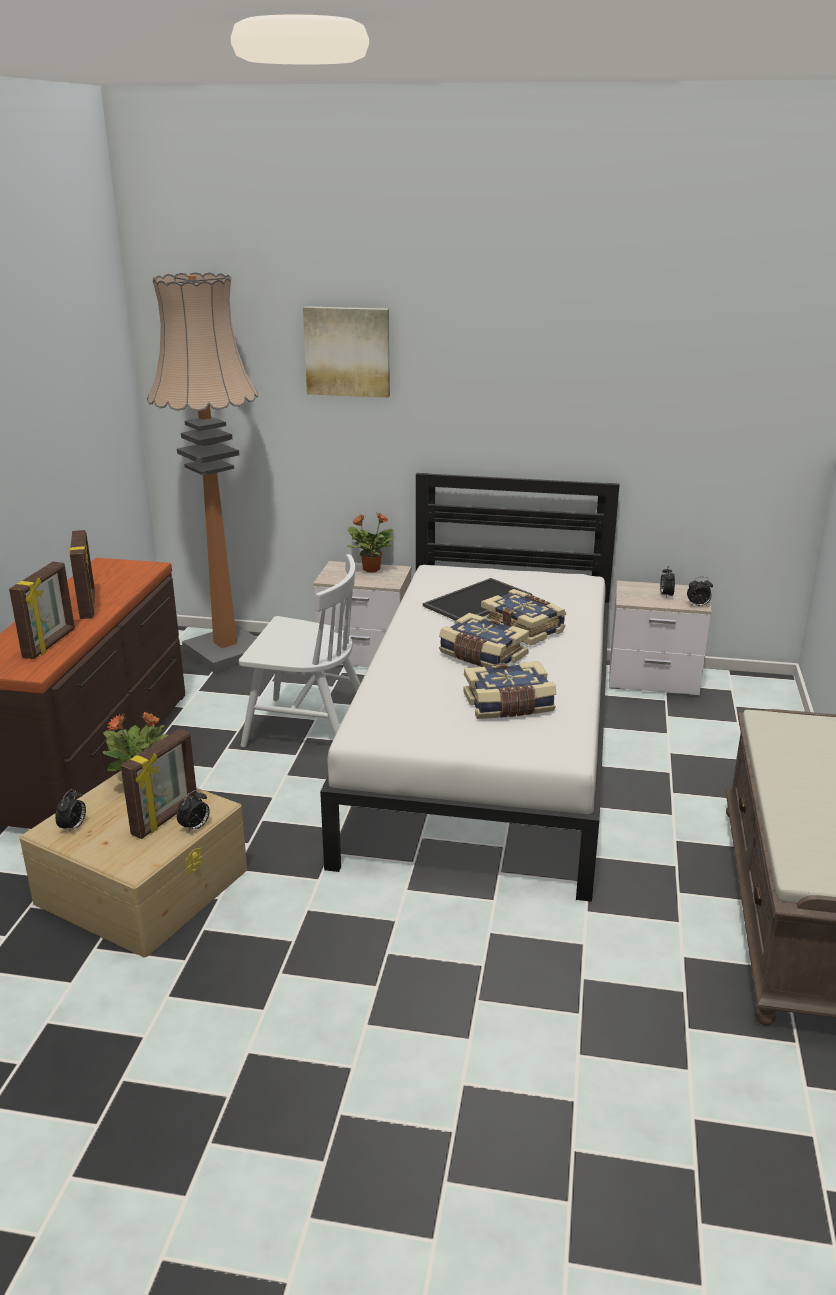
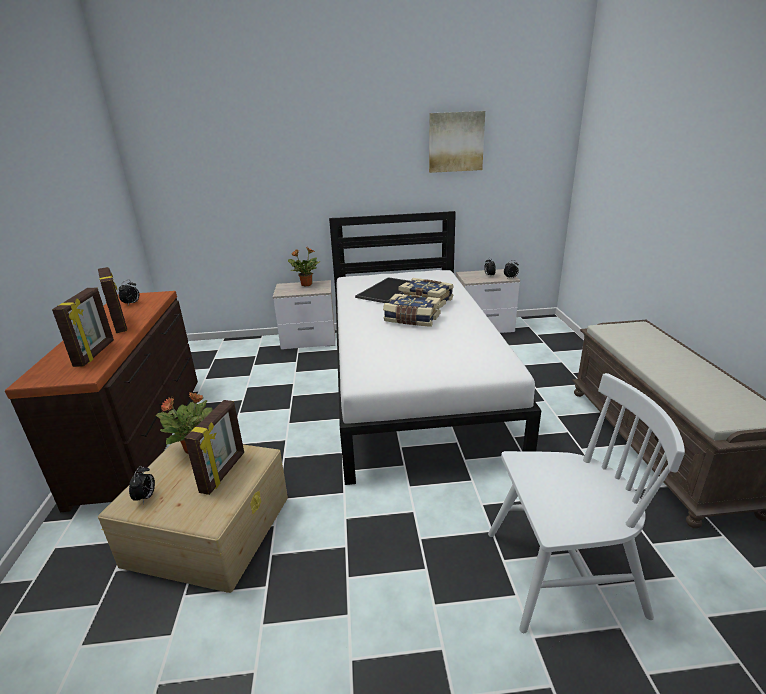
camera: 15 degrees left, 0 degrees up
floor lamp [147,272,258,673] -> none
alarm clock [177,790,210,833] -> alarm clock moved to [119,280,139,305]
white chair [239,554,360,747] -> white chair moved to [488,373,685,633]
picture [303,306,390,398] -> picture moved to [429,111,485,173]
book [463,661,557,719] -> none

